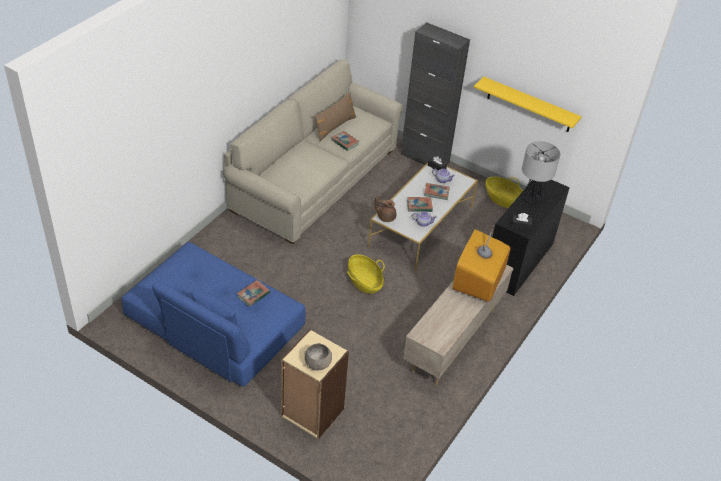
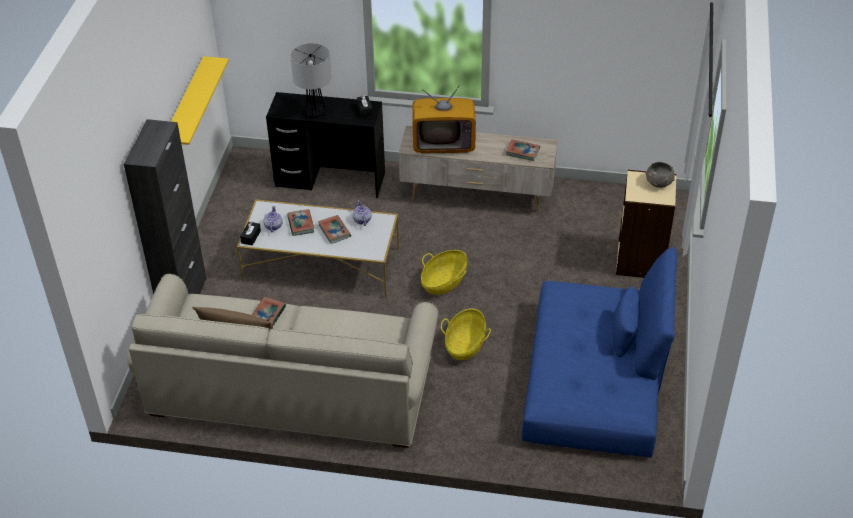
camera: 110 degrees left, 0 degrees up
book [237,280,270,307] -> book moved to [506,140,540,161]
brown teapot [374,196,397,222] -> none
basket [485,177,523,208] -> basket moved to [441,308,491,360]

